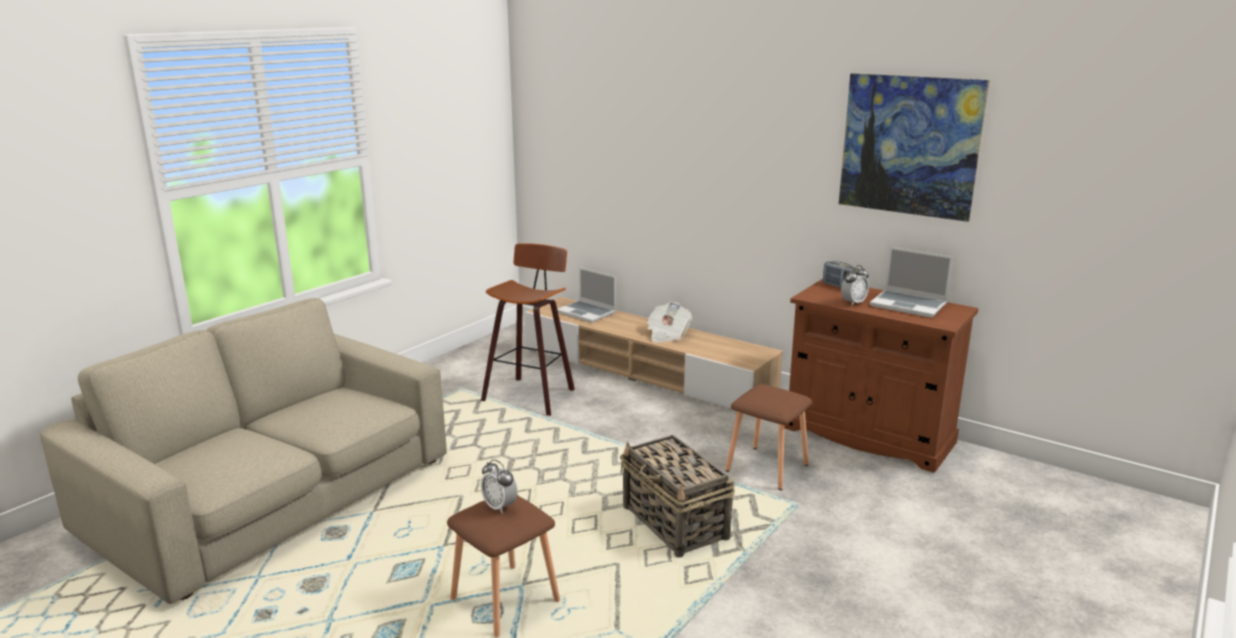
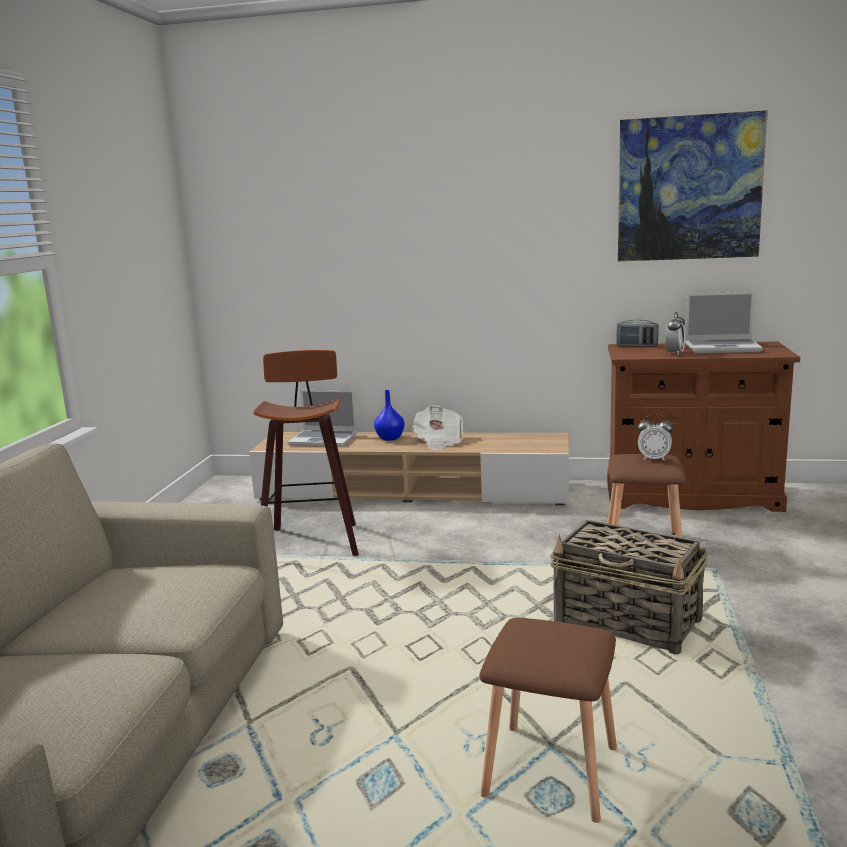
camera: 25 degrees left, 5 degrees down
alarm clock [481,459,518,514] -> alarm clock moved to [637,415,673,461]
none -> blue vase [374,390,405,441]

